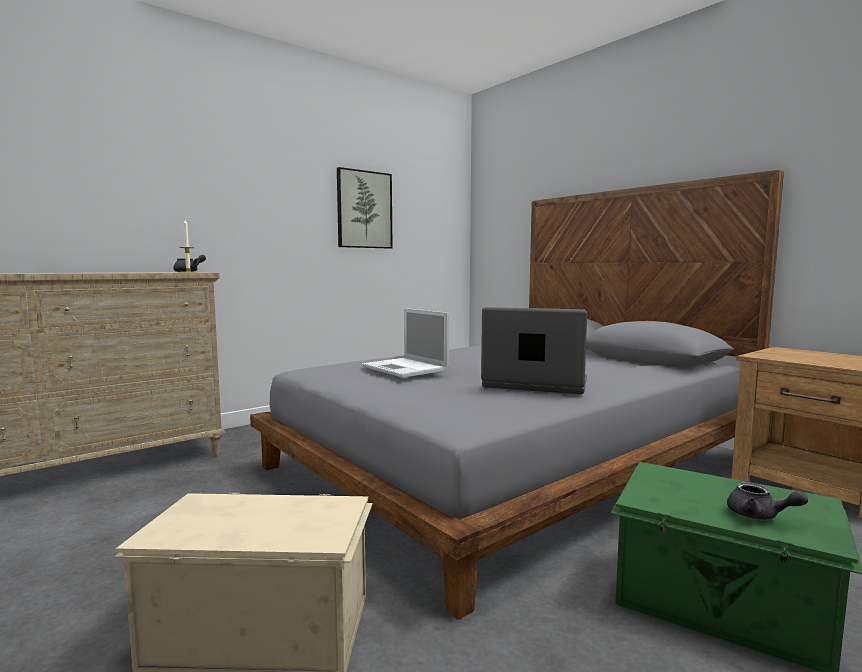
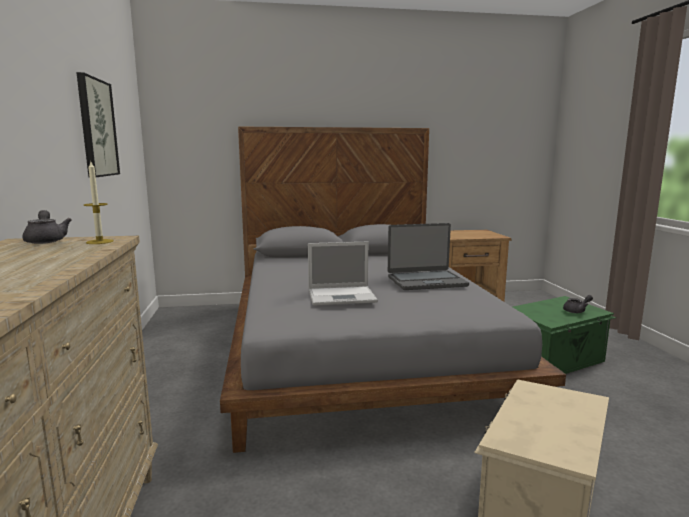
camera: 60 degrees left, 5 degrees up
laptop [481,307,587,394] -> laptop turned 150 degrees counterclockwise [388,223,469,290]

